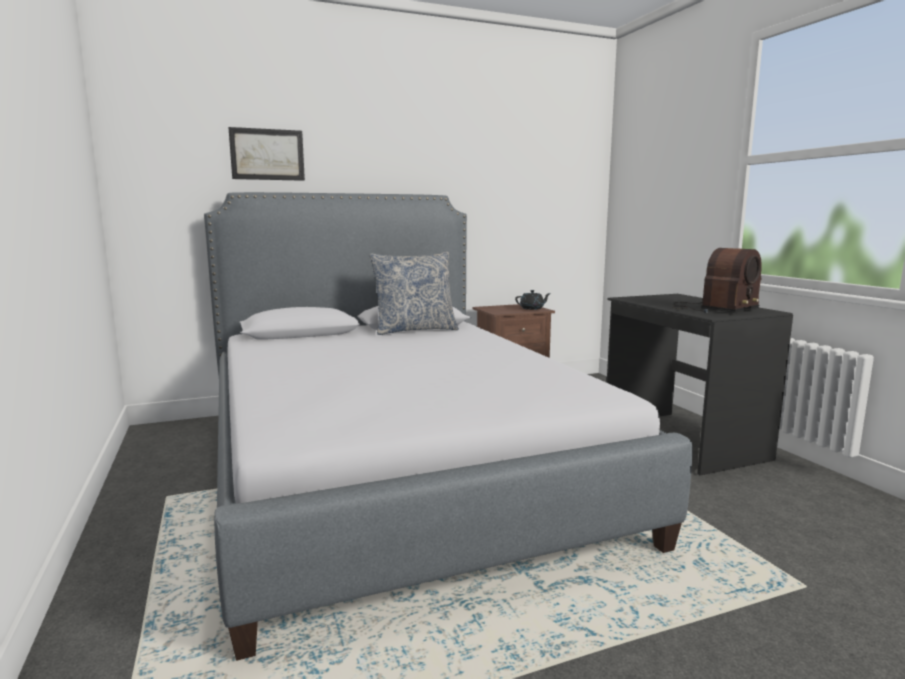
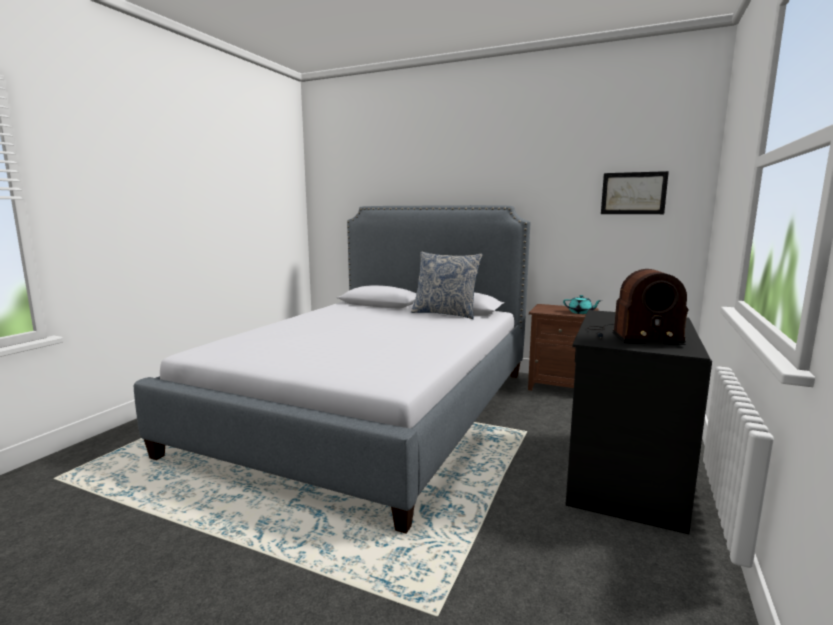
camera: 45 degrees right, 0 degrees up
picture [228,127,305,181] -> picture moved to [601,171,669,214]
black teapot [515,290,551,310] -> turquoise teapot [563,295,602,314]

